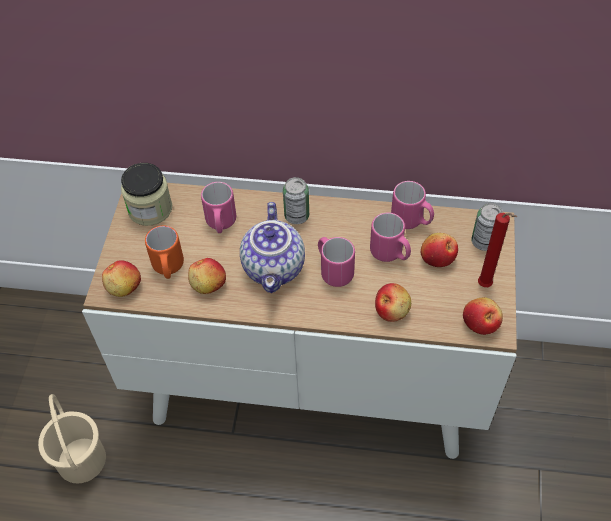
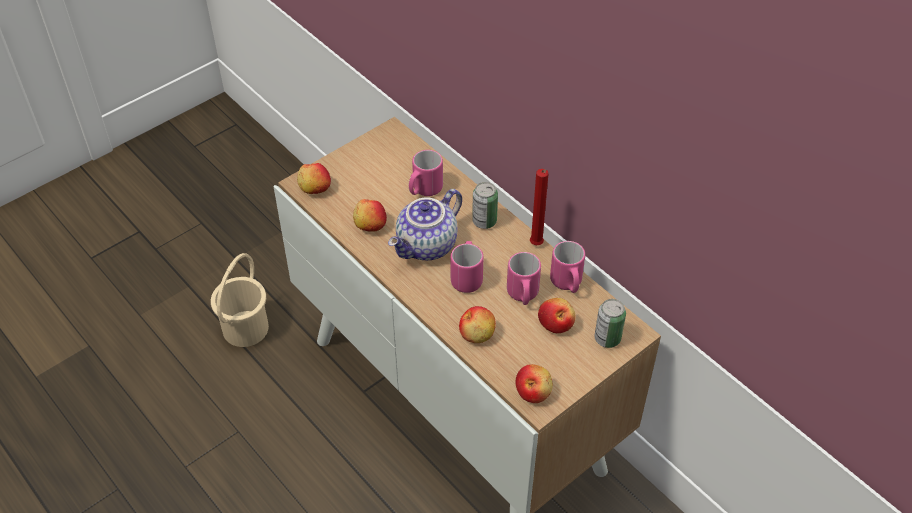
camera: 40 degrees right, 5 degrees down
jar [121,163,172,226] -> none
orange mug [145,225,184,279] -> none
red candle [478,213,517,287] -> red candle moved to [530,169,549,245]

